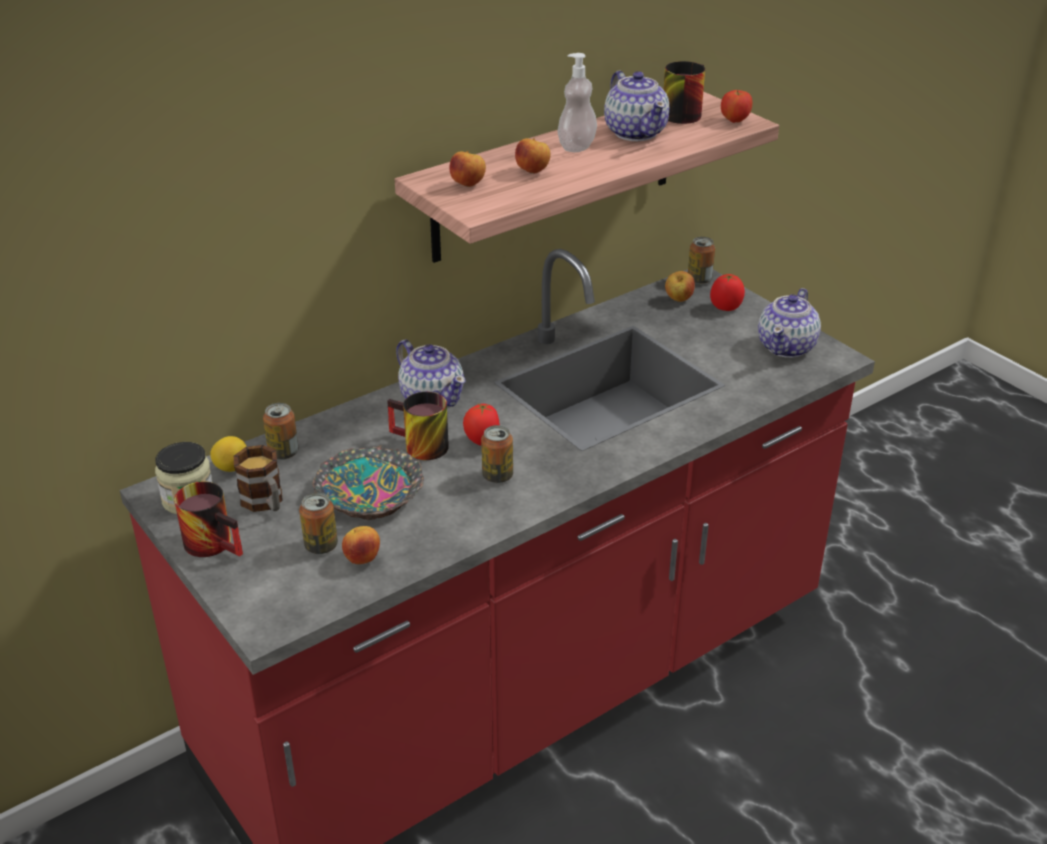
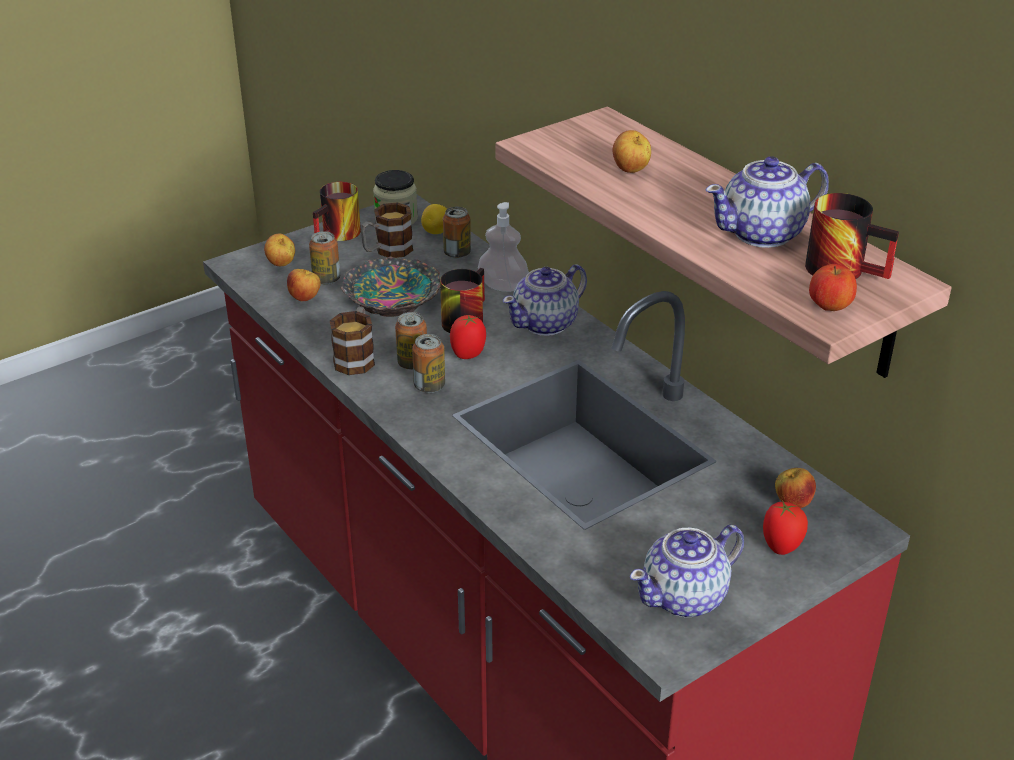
camera: 90 degrees right, 0 degrees up
apple [449,151,486,187] -> apple moved to [264,234,295,266]
soap dispenser [557,53,597,152] -> soap dispenser moved to [478,202,529,292]
can [688,237,715,284] -> can moved to [412,334,445,393]
teapot [758,288,821,358] -> teapot turned 60 degrees counterclockwise [630,525,744,617]
none -> mug [330,306,375,375]

